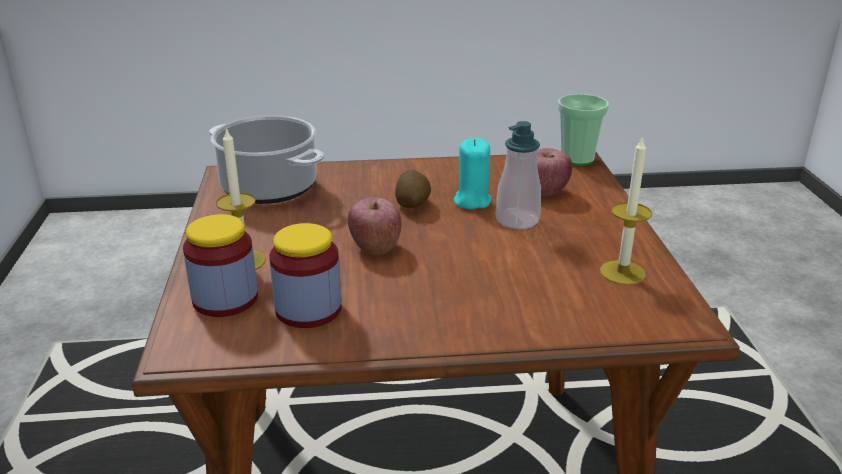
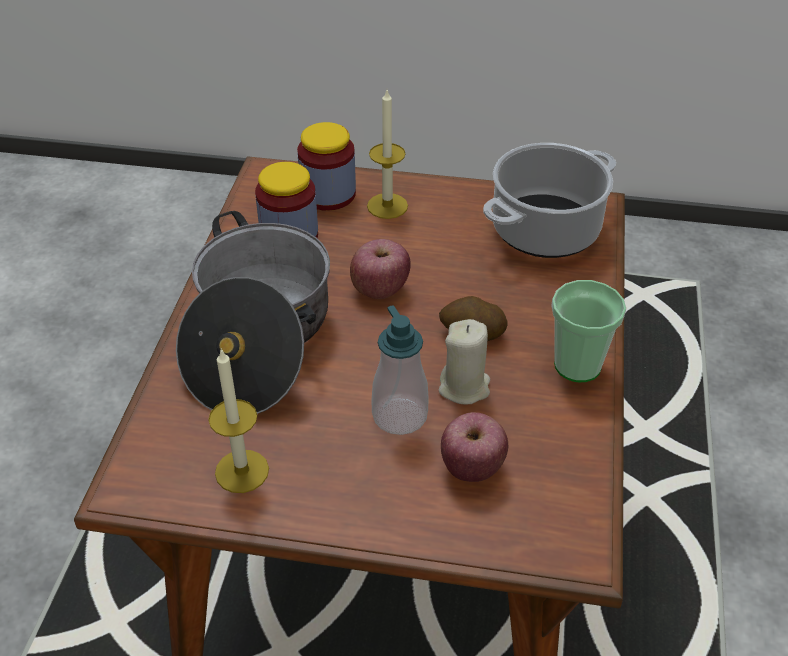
camera: 105 degrees right, 15 degrees up
turquoise candle [454,138,491,209] -> beige candle [439,319,490,405]
cup [558,94,609,166] -> cup moved to [552,280,626,382]
none -> cooking pot [176,211,330,414]

